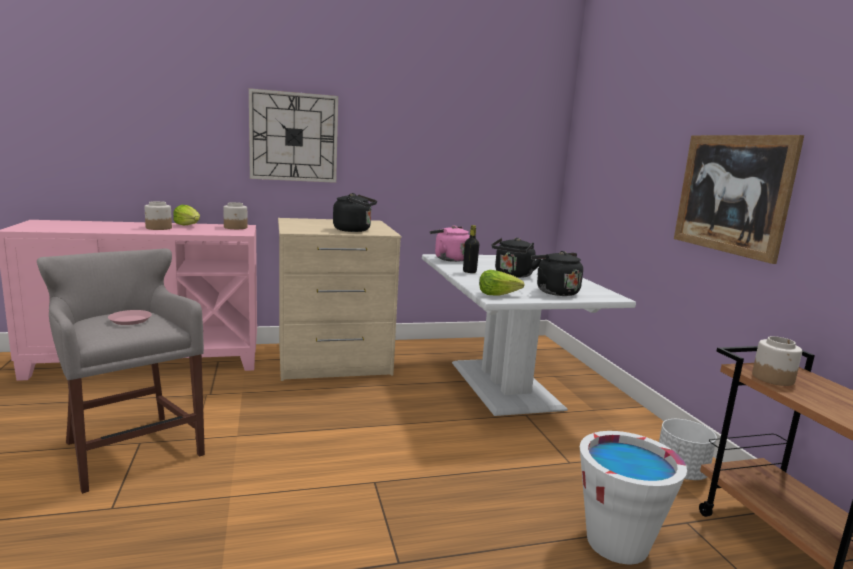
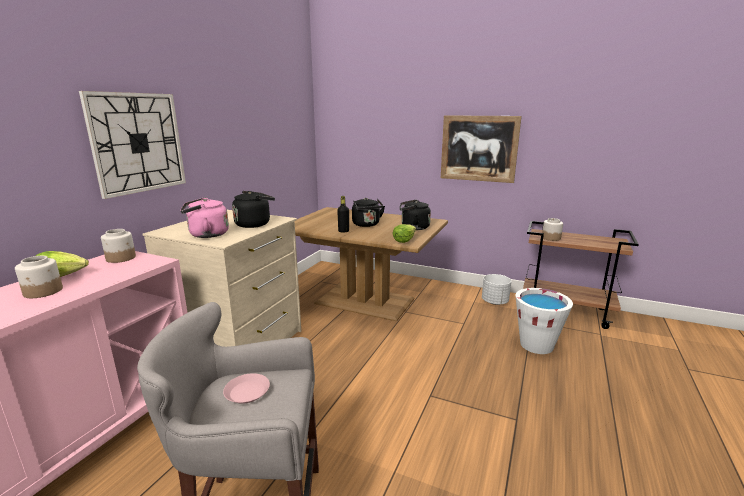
camera: 50 degrees left, 5 degrees up
white dining table [422,254,636,416] -> brown dining table [295,207,448,321]
pink kettle [430,225,470,262] -> pink kettle moved to [180,197,229,238]

